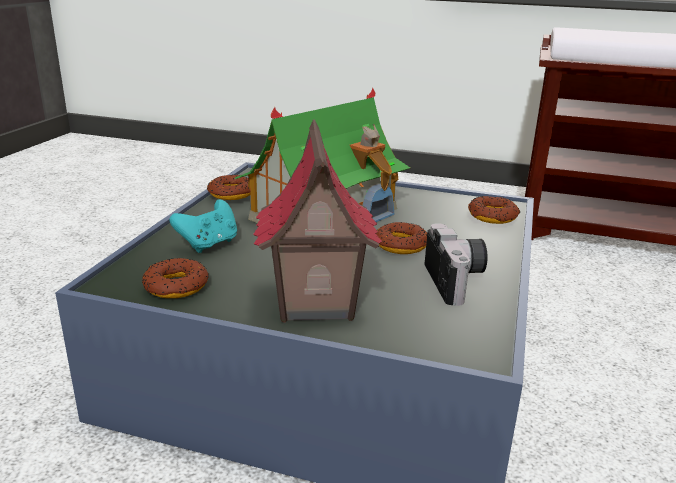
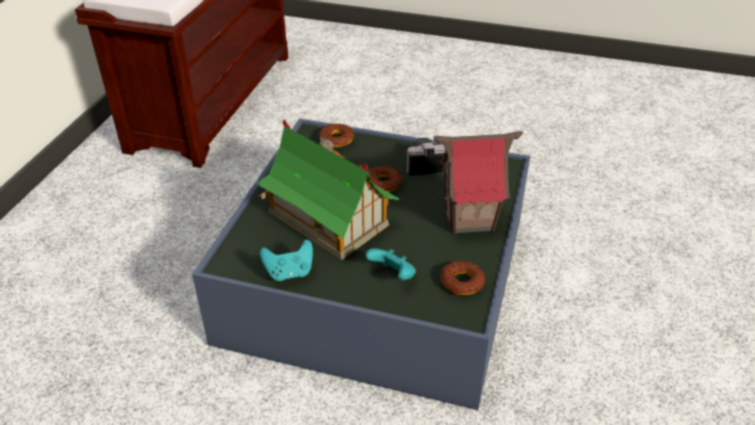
camera: 90 degrees left, 15 degrees up
donut [207,174,251,200] -> turquoise game controller [260,239,313,281]

